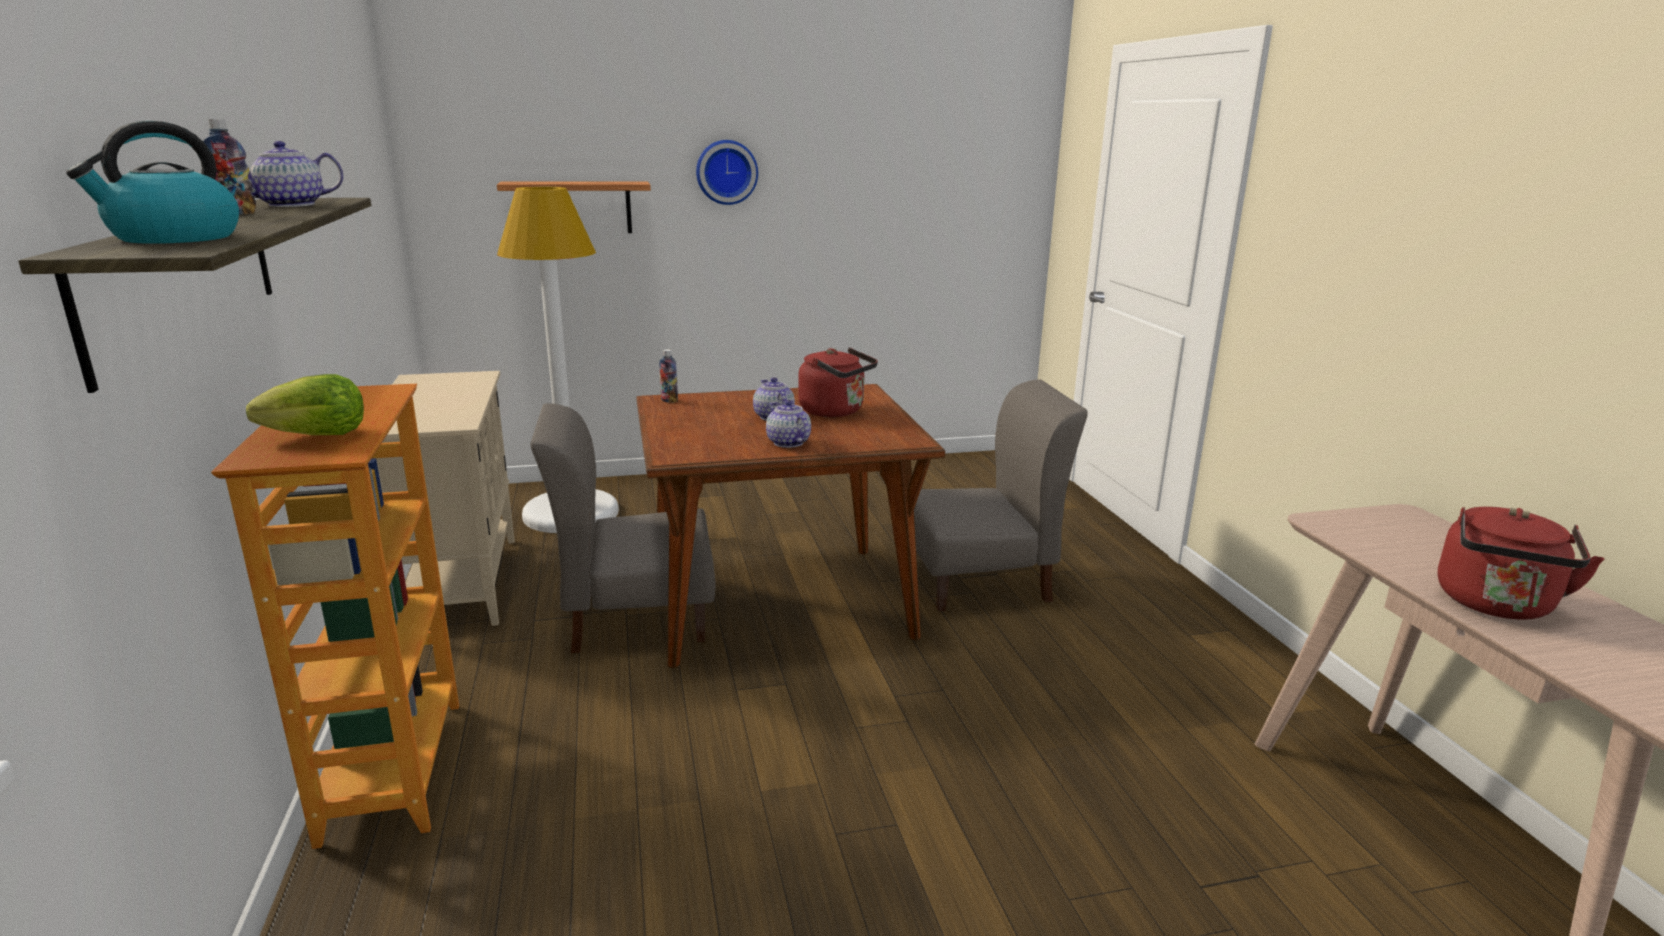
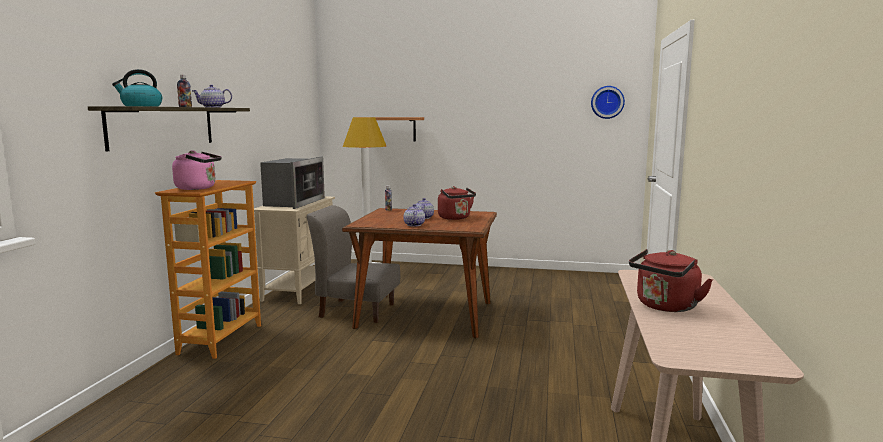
camera: 25 degrees right, 10 degrees down
lettuce [246,374,364,435] -> pink kettle [172,150,222,190]
wall clock [696,140,758,205] -> wall clock moved to [591,86,625,119]
grey chair [914,379,1088,611] -> none
none -> microwave [260,157,325,209]

